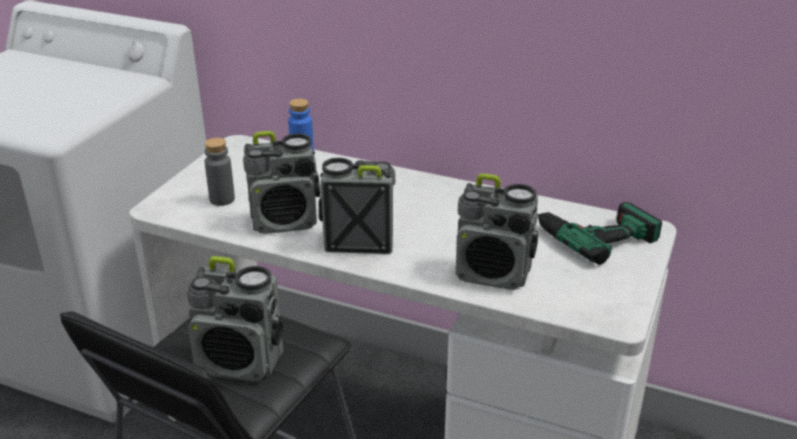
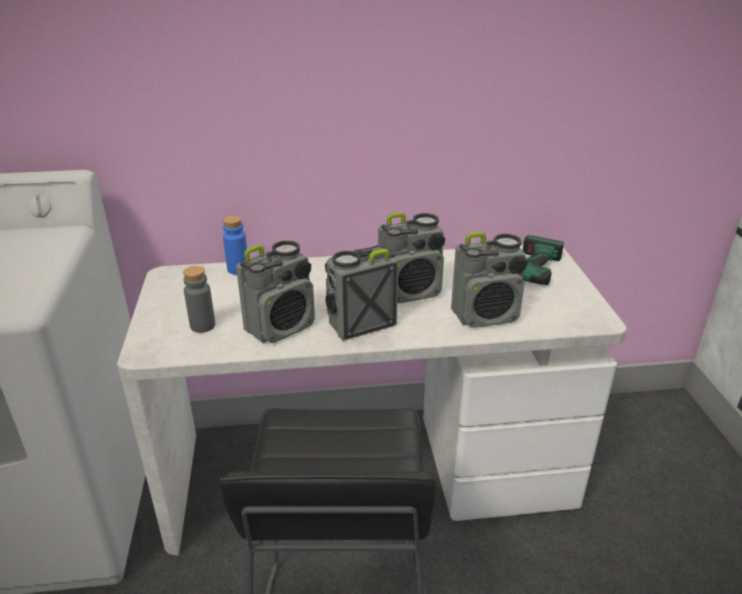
camera: 30 degrees left, 0 degrees up
radio [187,256,283,381] -> radio moved to [378,212,445,303]

